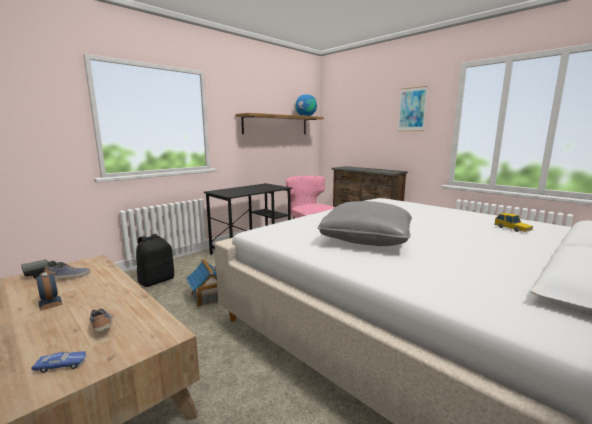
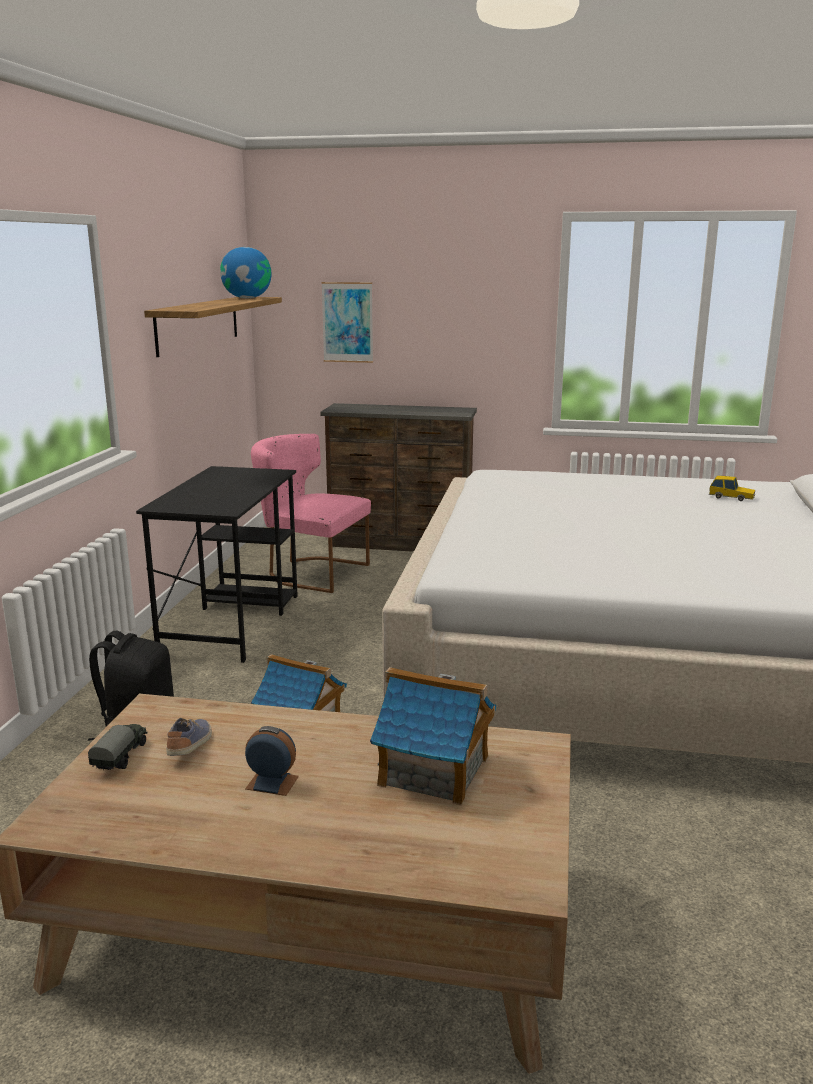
camera: 35 degrees left, 5 degrees up
blue toy car [32,351,87,373] -> none
shoe [90,308,112,333] -> toy house [370,667,496,805]
grey pillow [318,201,412,246] -> none
picture [398,86,428,131] -> picture moved to [321,282,373,363]

